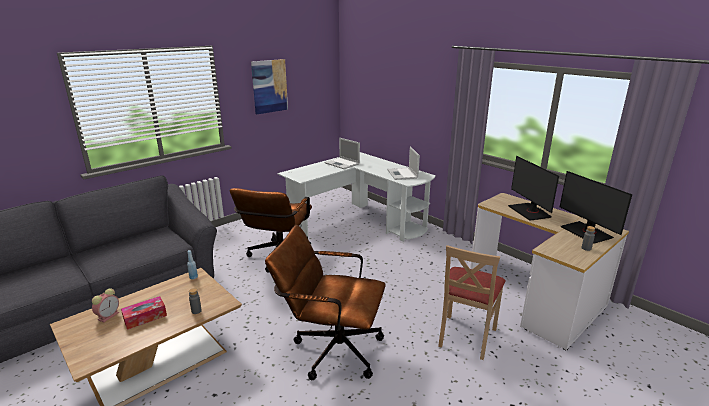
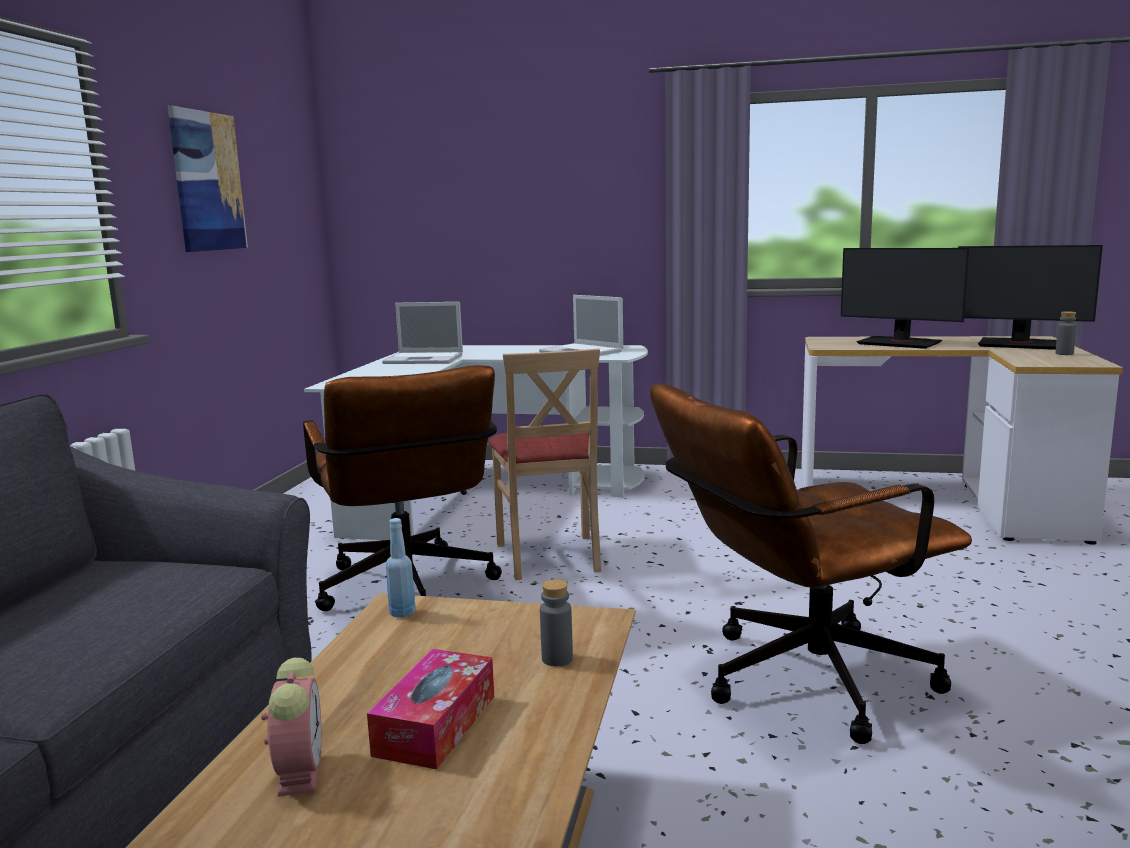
camera: 35 degrees left, 10 degrees down
beige chair [438,245,506,360] -> beige chair moved to [489,349,601,580]

